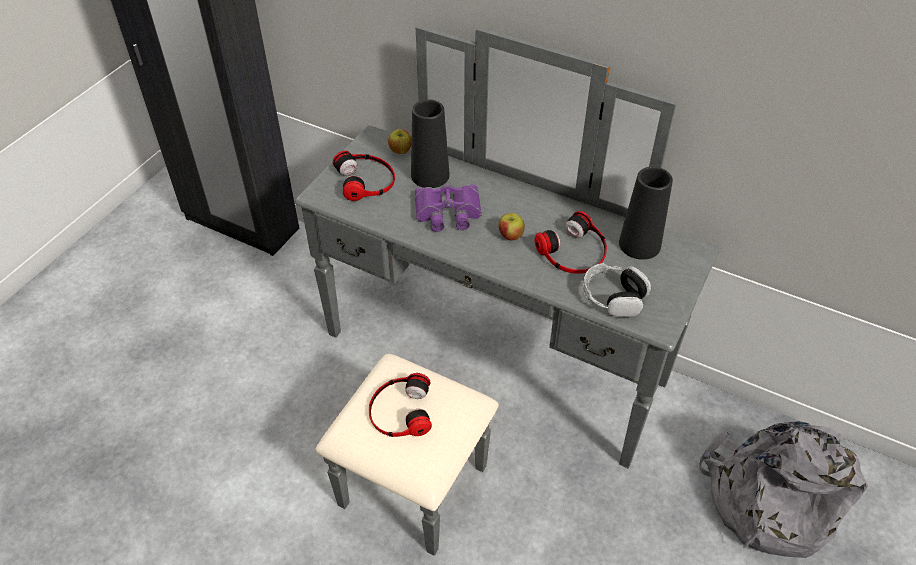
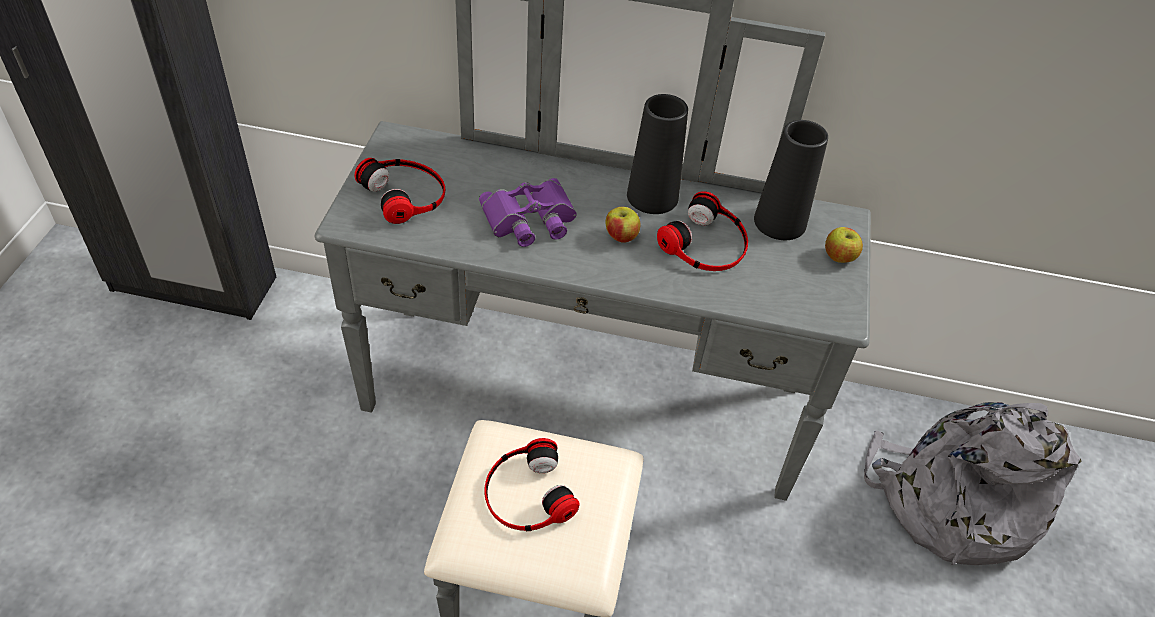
camera: 20 degrees left, 0 degrees up
apple [388,129,412,154] -> apple moved to [825,227,863,263]
black vase [411,100,450,188] -> black vase moved to [627,94,688,214]
headphones [583,263,651,317] -> none

